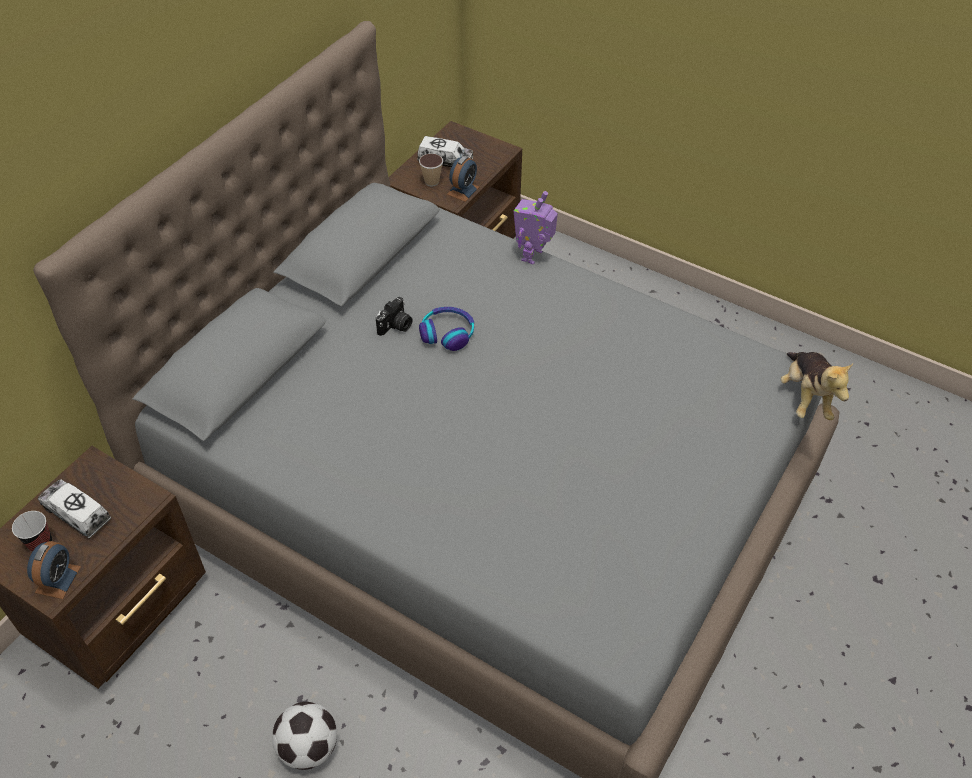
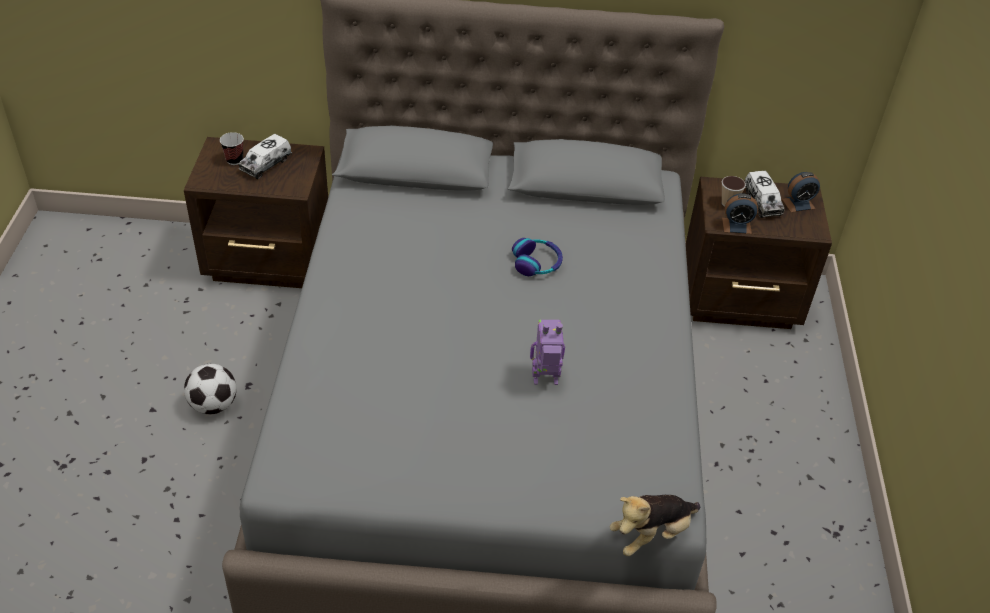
camera: 60 degrees right, 5 degrees down
alarm clock [27,541,81,599] -> alarm clock moved to [782,172,820,213]
toy truck [38,479,111,538] -> toy truck turned 150 degrees counterclockwise [239,134,292,179]
camera [376,297,413,336] -> none
toy robot [514,191,558,265] -> toy robot moved to [530,320,565,385]

